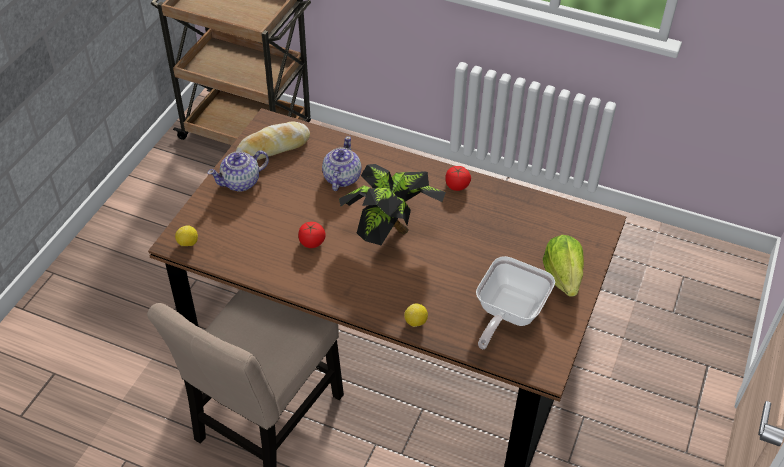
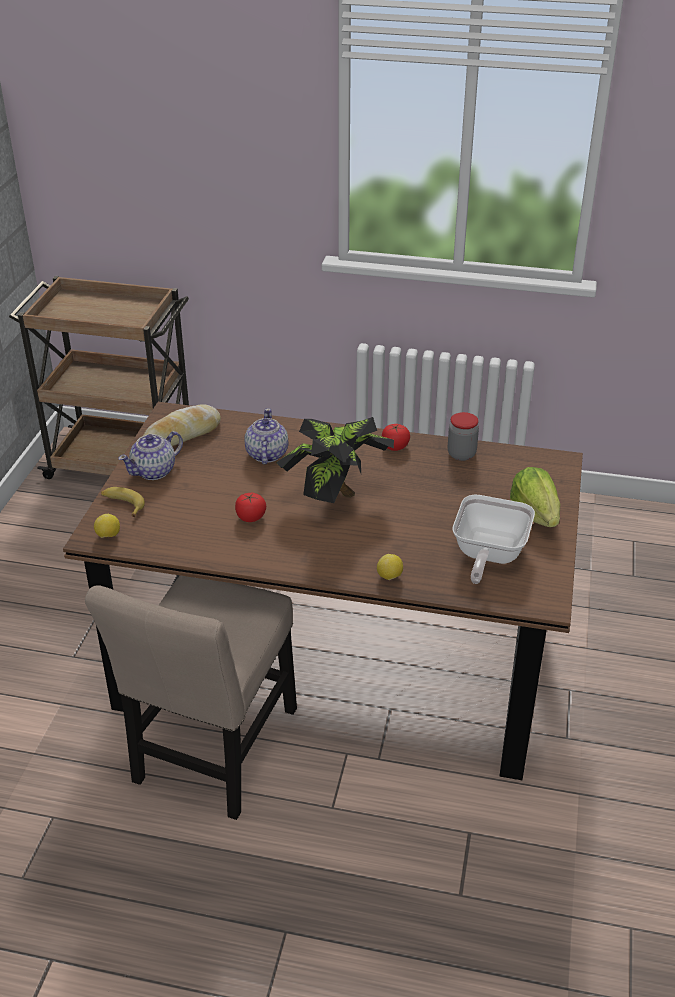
camera: 10 degrees left, 10 degrees down
none -> banana [101,487,145,517]
none -> jar [448,412,479,461]

